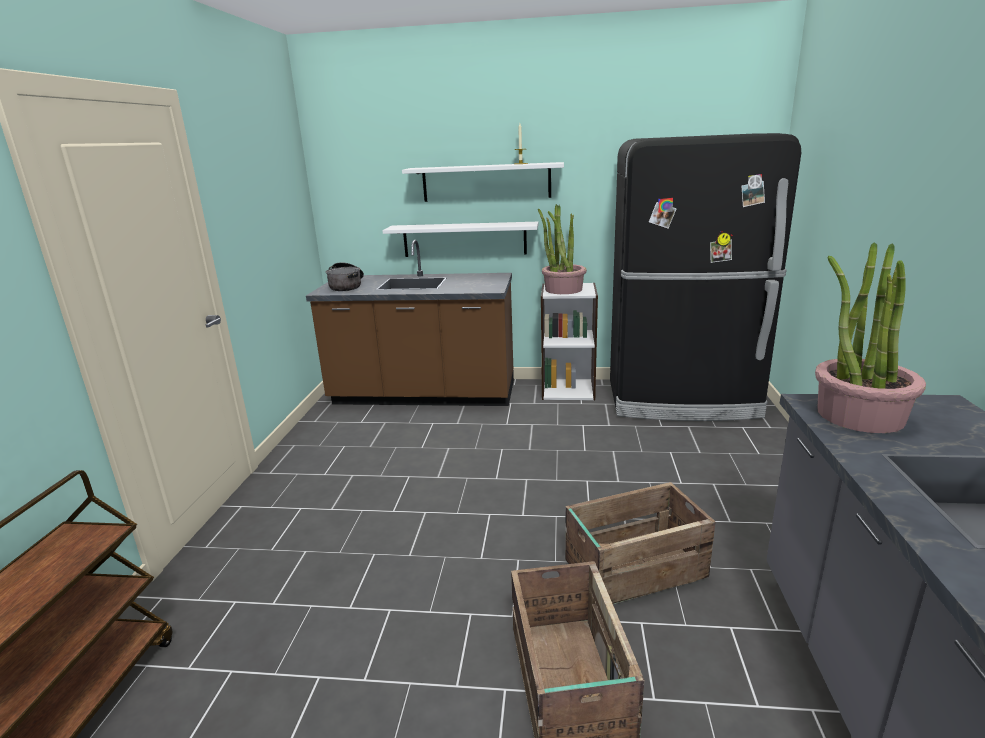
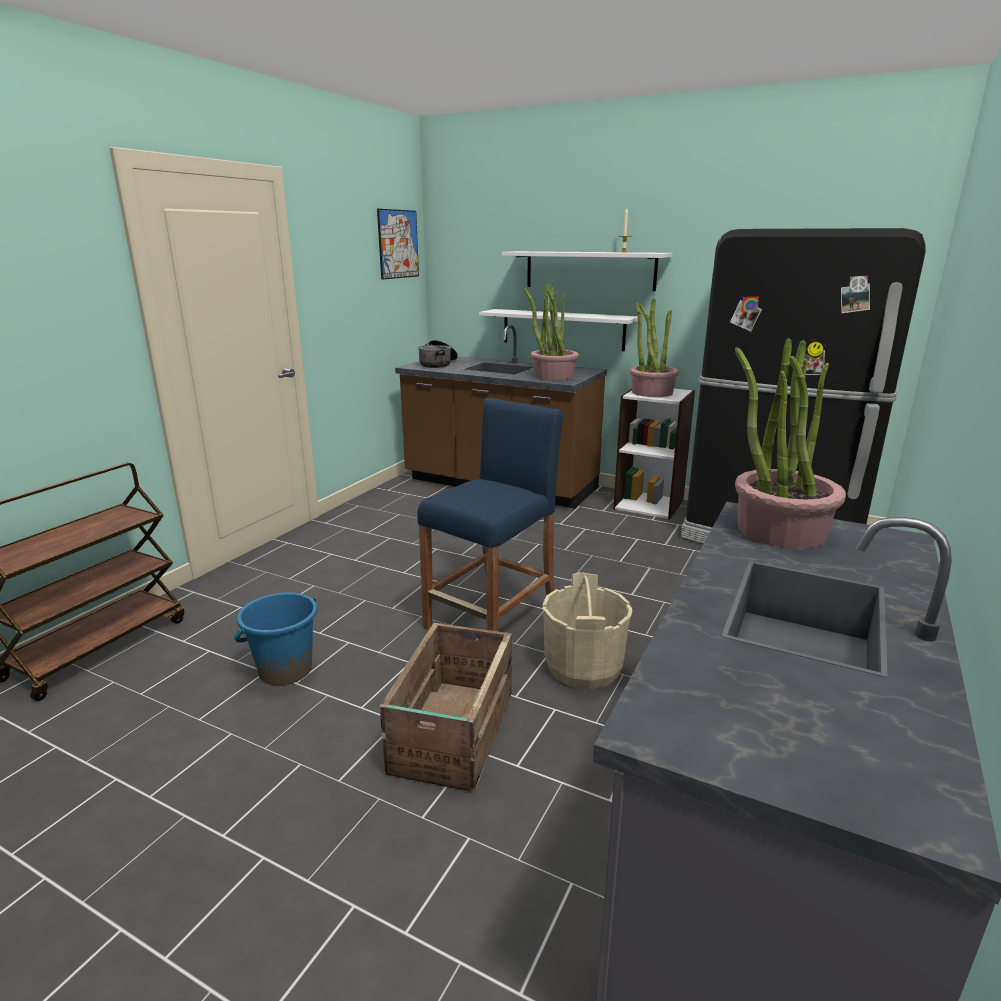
camera: 20 degrees right, 0 degrees up
crate [565,482,716,604] -> beige bucket [542,572,632,689]
none -> blue bucket [234,592,317,685]
none -> picture [377,209,419,279]
none -> blue stool [417,397,563,631]
none -> potted plant [524,283,579,380]

